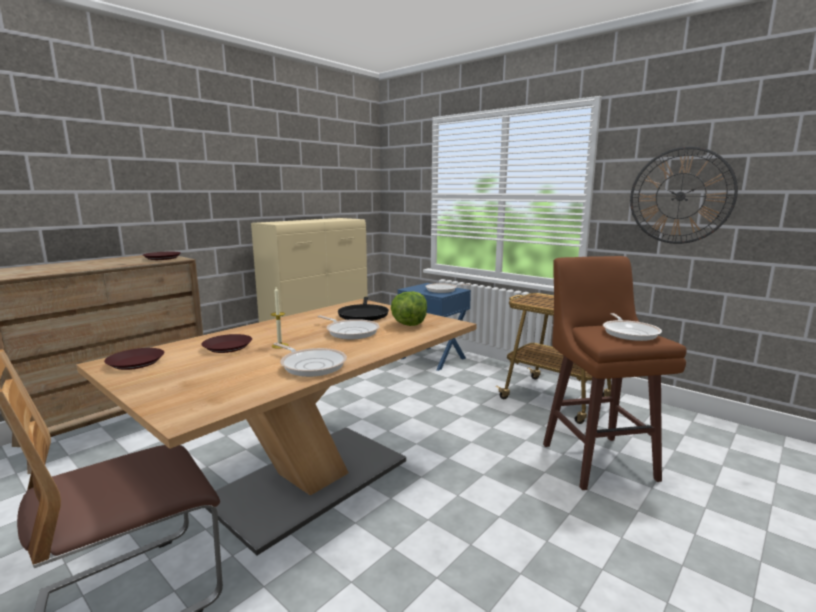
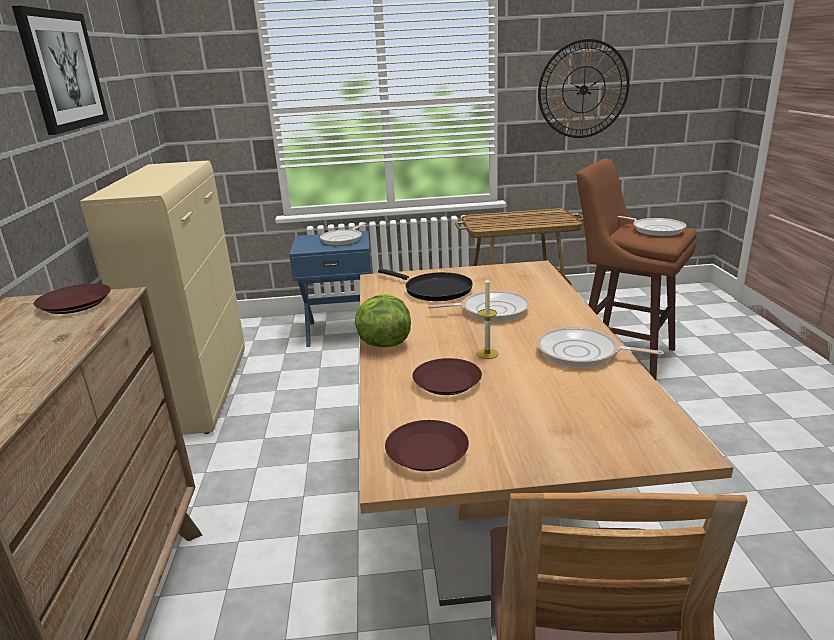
camera: 45 degrees left, 10 degrees up
frying pan [274,343,347,377] -> frying pan turned 150 degrees counterclockwise [537,327,664,368]
lettuce [391,291,427,326] -> lettuce moved to [355,294,411,347]
none -> picture [12,6,109,135]

